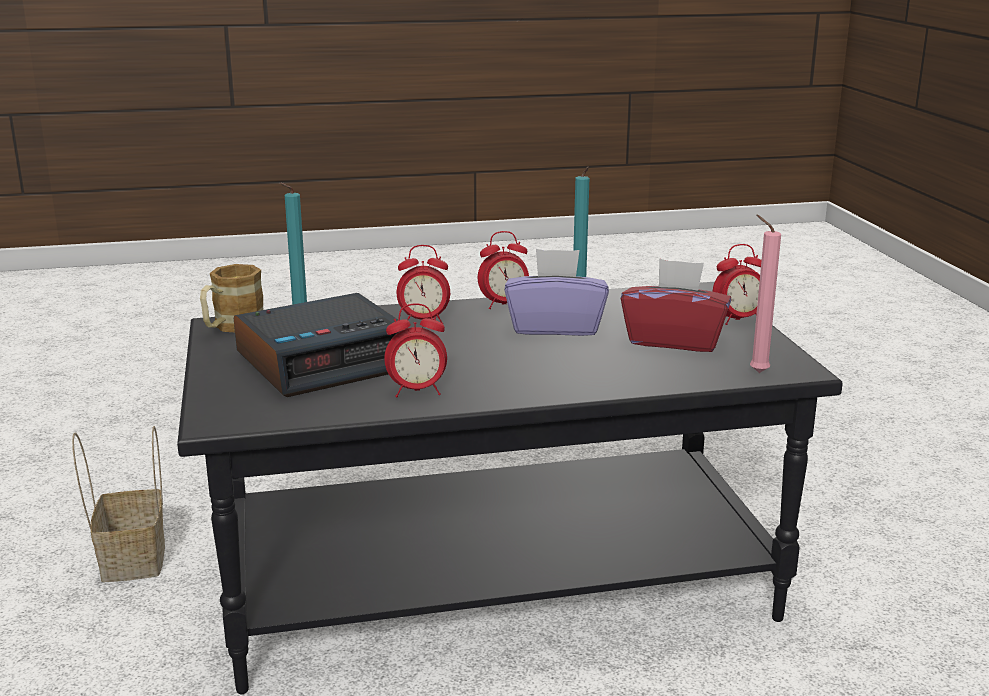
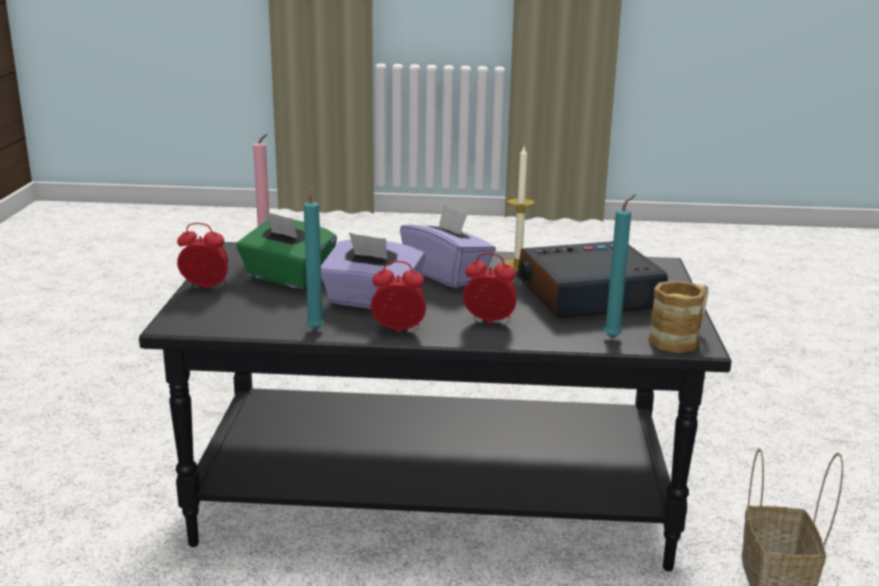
camera: 165 degrees left, 0 degrees up
alarm clock [384,304,447,397] -> candle [504,146,536,271]
red tissue box [621,259,731,352] -> green tissue box [236,211,337,290]
none -> purple tissue box [400,204,496,288]

